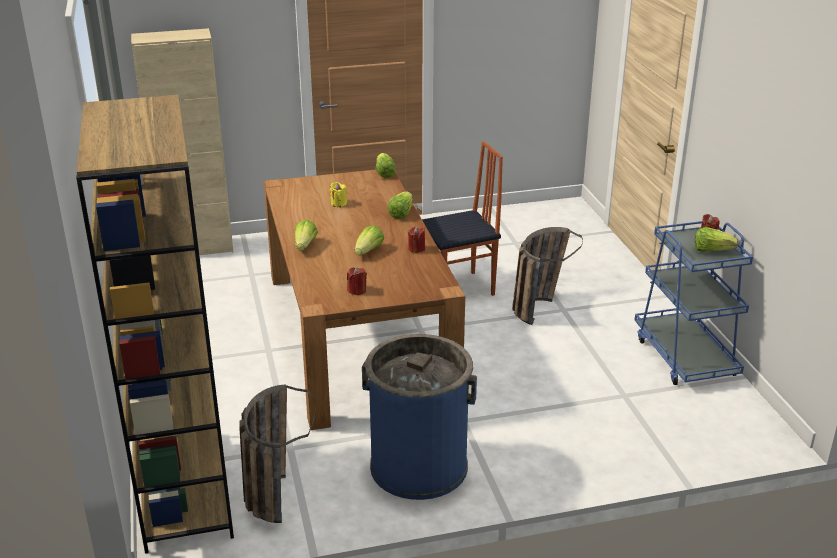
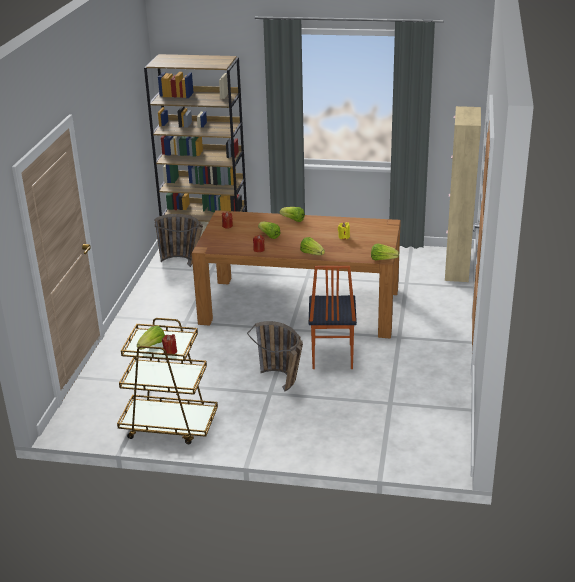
camera: 115 degrees right, 0 degrees up
blue trash can [362,334,477,500] -> none
blue cart [635,221,753,385] -> brown cart [117,318,218,444]

